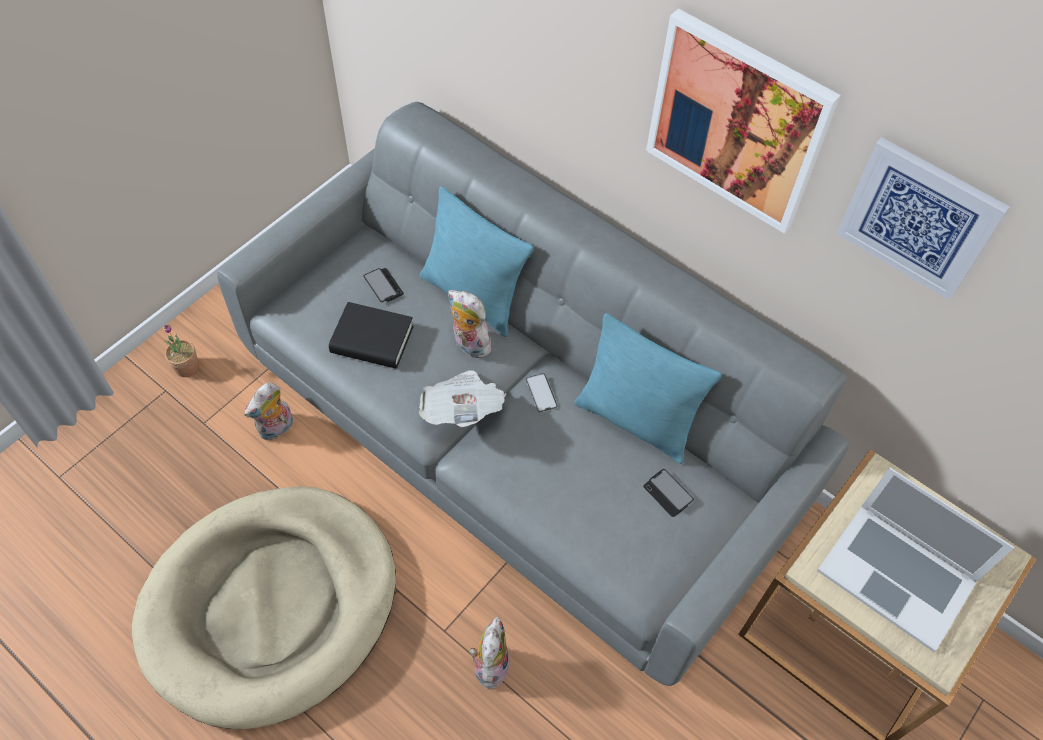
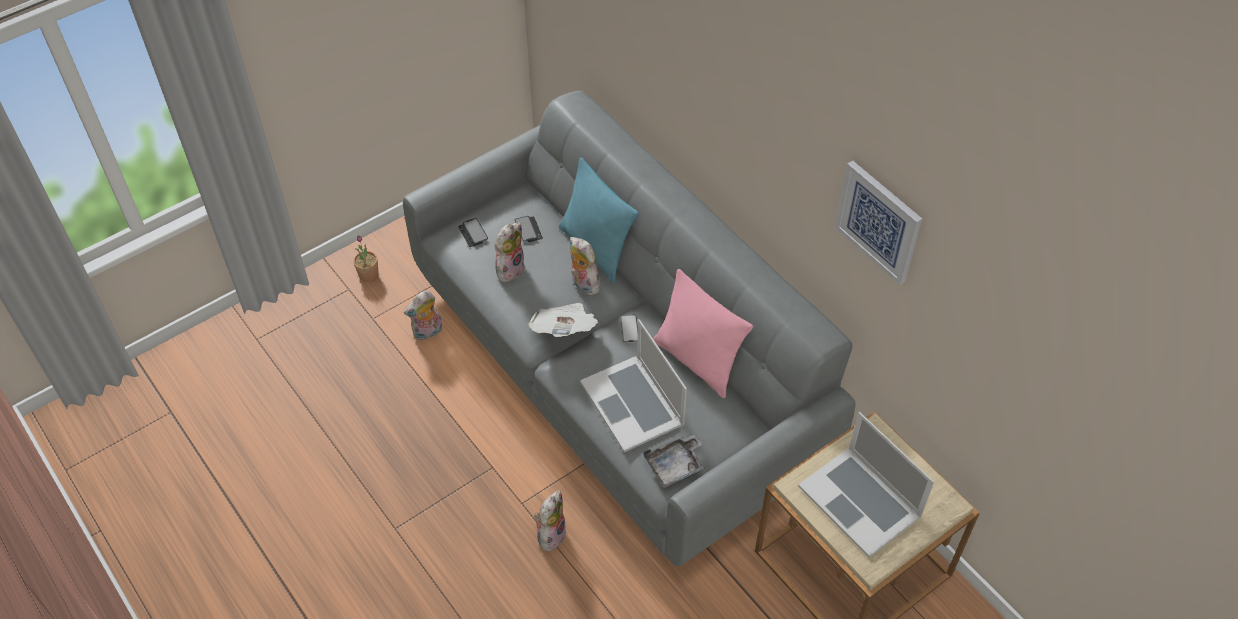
camera: 15 degrees right, 5 degrees down
beige dog bed [132,487,396,729] -> none
black book [329,302,414,369] -> plush toy [494,222,525,282]
turquoise pillow [574,313,721,464] -> pink pillow [653,269,753,398]
phone [643,469,694,517] -> phone moved to [458,218,488,247]
picture [646,9,841,233] -> none
none -> laptop [580,319,687,452]
none -> grey tray [644,434,705,488]

